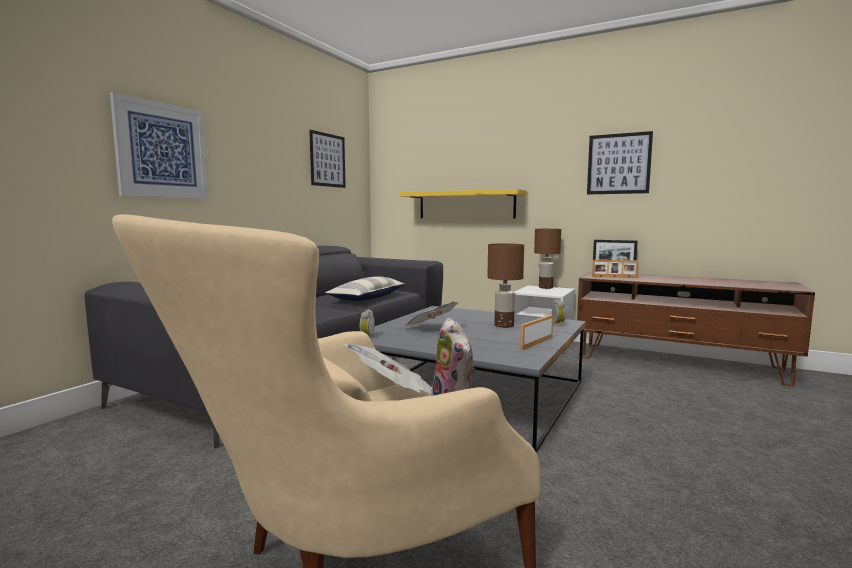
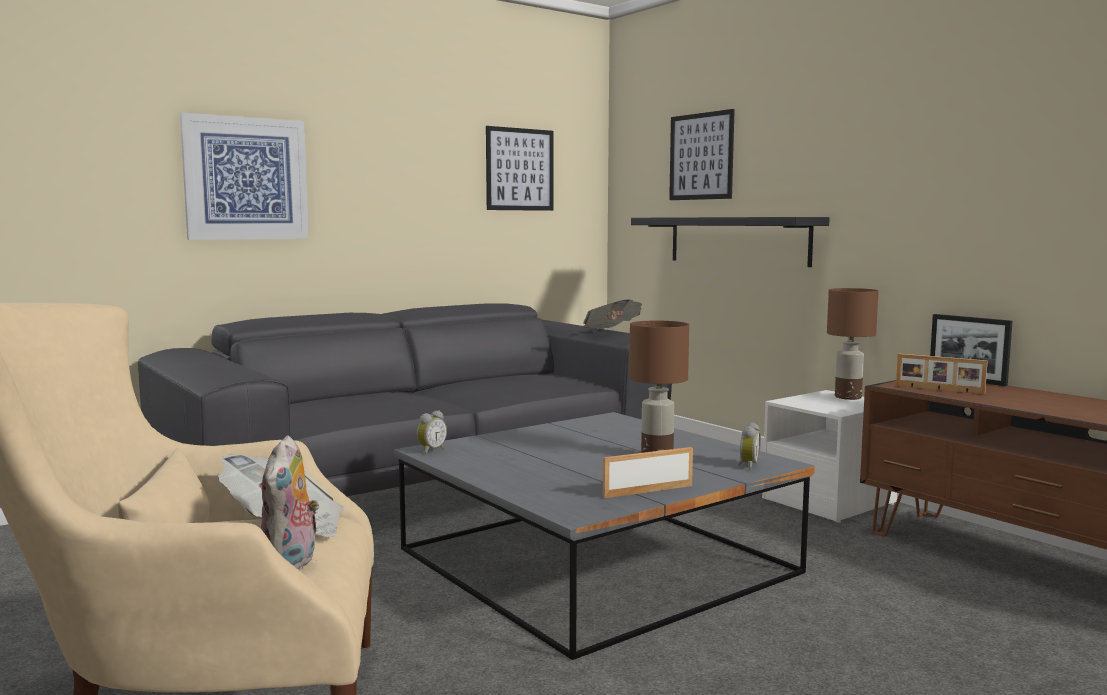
camera: 25 degrees right, 0 degrees up
pillow [325,276,405,301] -> none
yellow shelf [400,189,527,218] -> black shelf [631,217,830,267]
newspaper [404,301,458,326] -> newspaper moved to [583,299,642,329]
picture [587,131,653,195] -> picture moved to [669,109,735,200]

